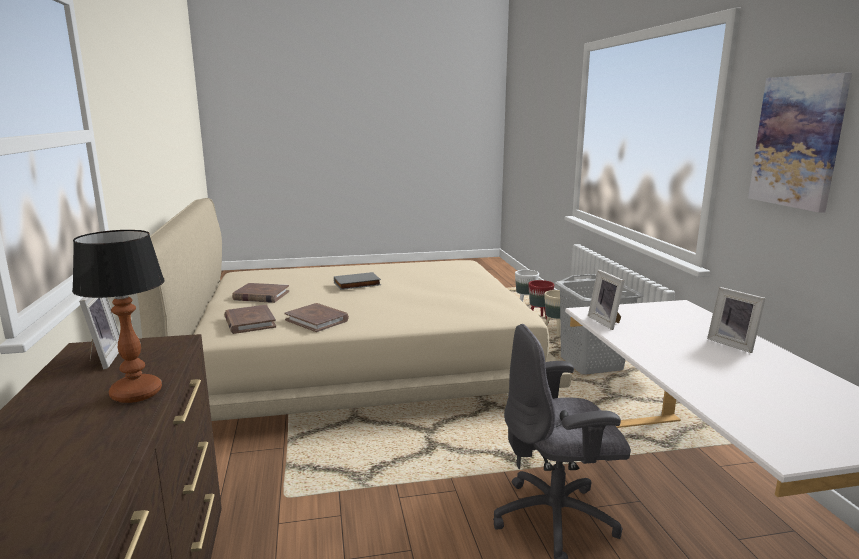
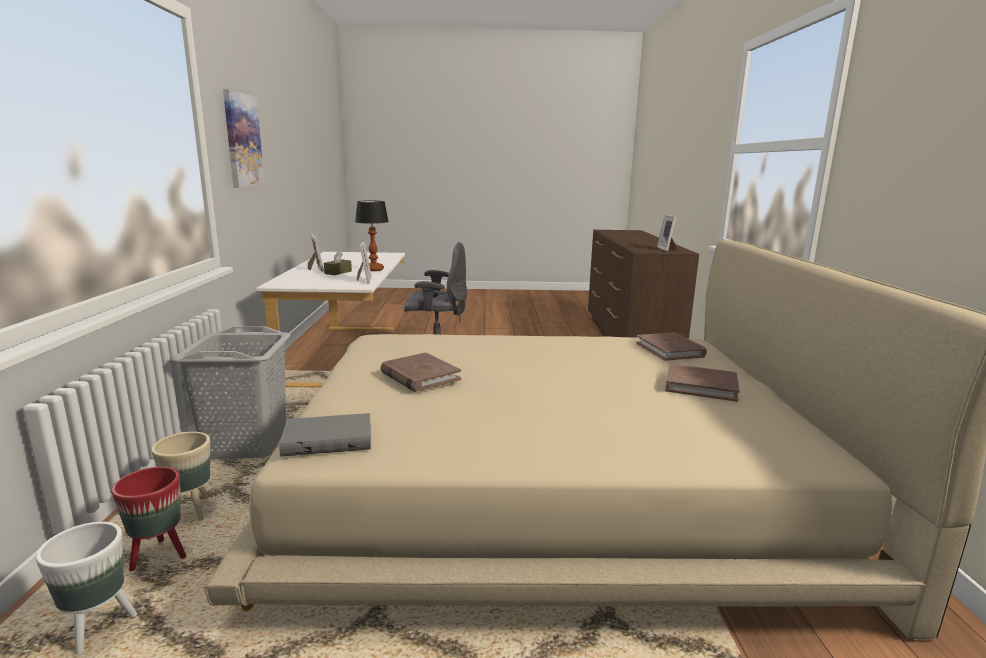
camera: 170 degrees left, 0 degrees up
table lamp [72,230,165,403] -> table lamp moved to [355,201,389,271]
brown book [285,303,349,332] -> brown book moved to [380,352,461,392]
grey book [334,272,381,290] -> grey book moved to [279,413,371,457]
none -> brown tissue box [324,251,352,275]

